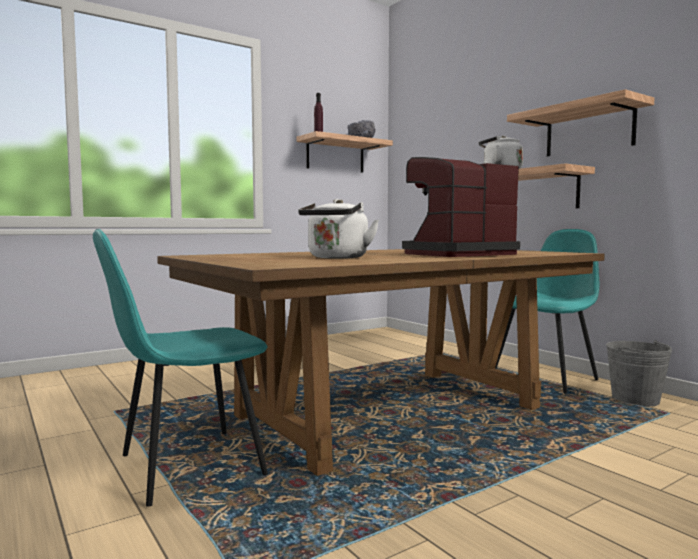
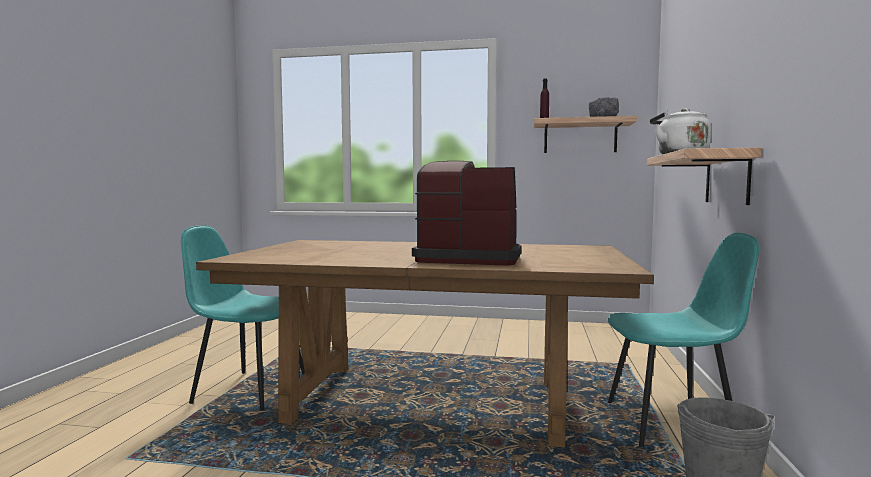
camera: 45 degrees right, 0 degrees up
white kettle [298,199,379,259] -> none
shelf [507,89,654,156] -> none

